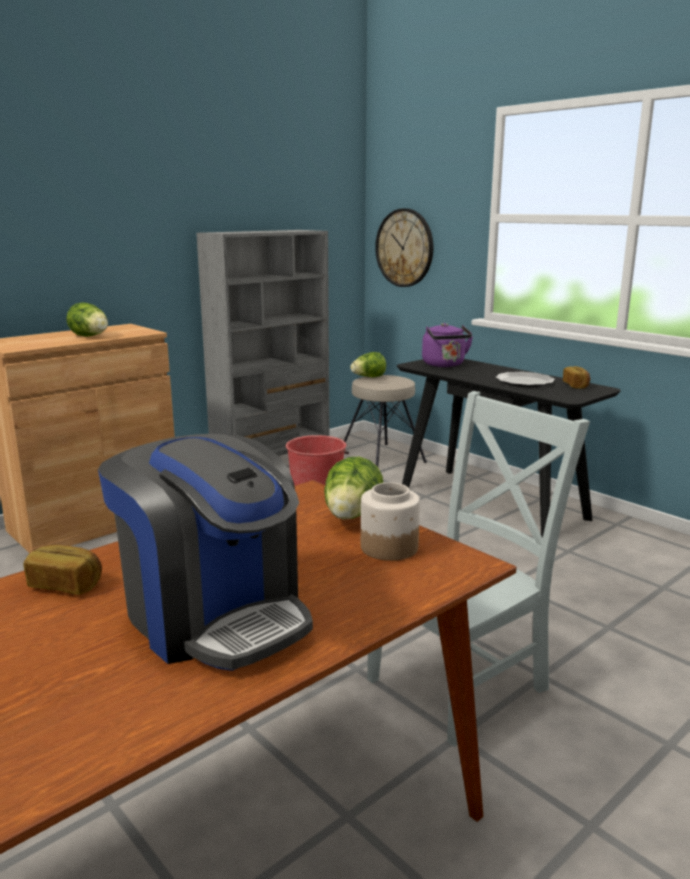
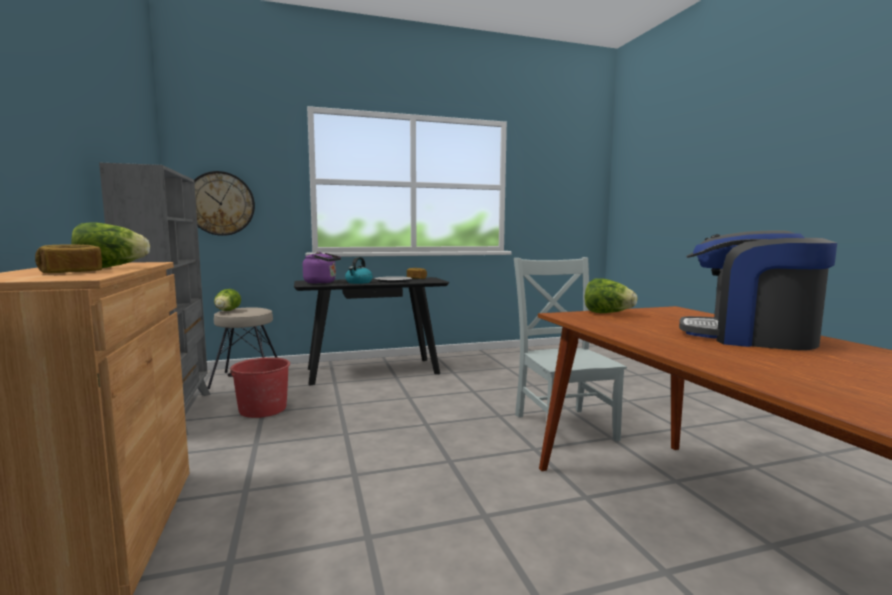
camera: 65 degrees left, 10 degrees down
bread [24,545,102,595] -> bread moved to [35,244,102,273]
coffee machine [98,434,313,671] -> coffee machine turned 135 degrees counterclockwise [679,230,837,350]
jar [361,482,420,561] -> none
none -> kettle [345,257,373,284]

